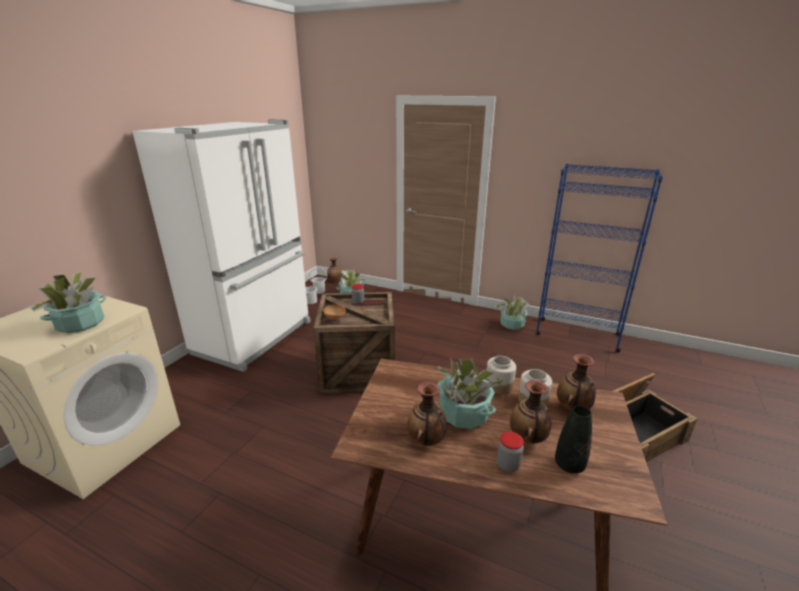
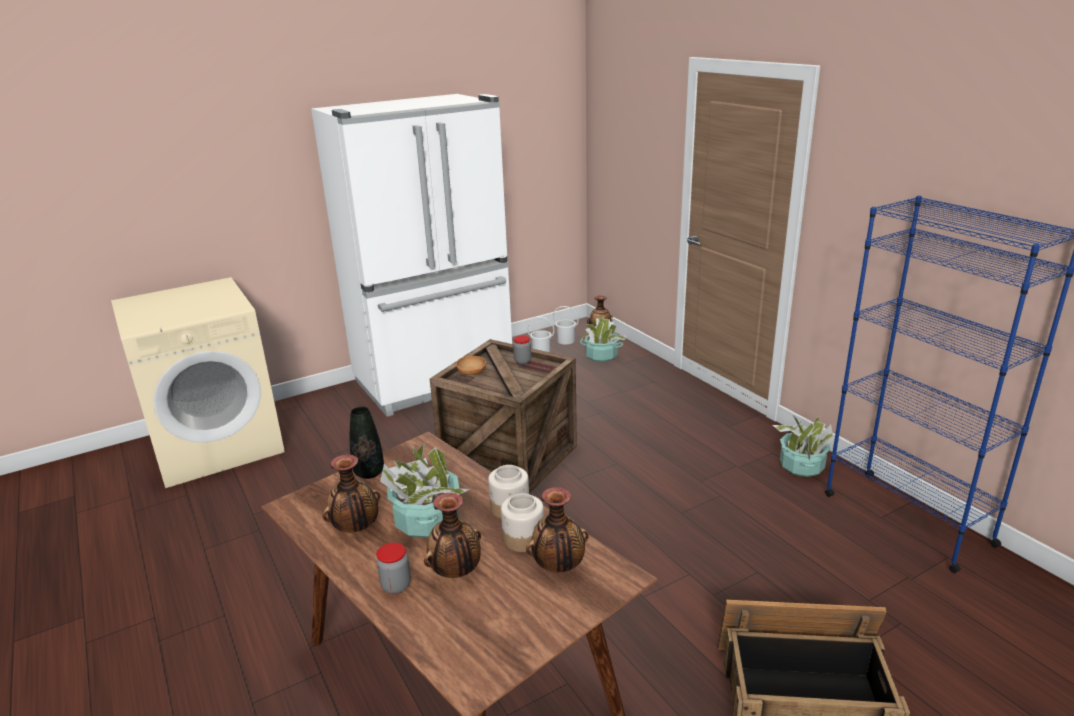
camera: 35 degrees right, 0 degrees up
potted plant [29,271,106,333] -> none
black vase [555,405,592,474] -> black vase moved to [350,407,384,479]

